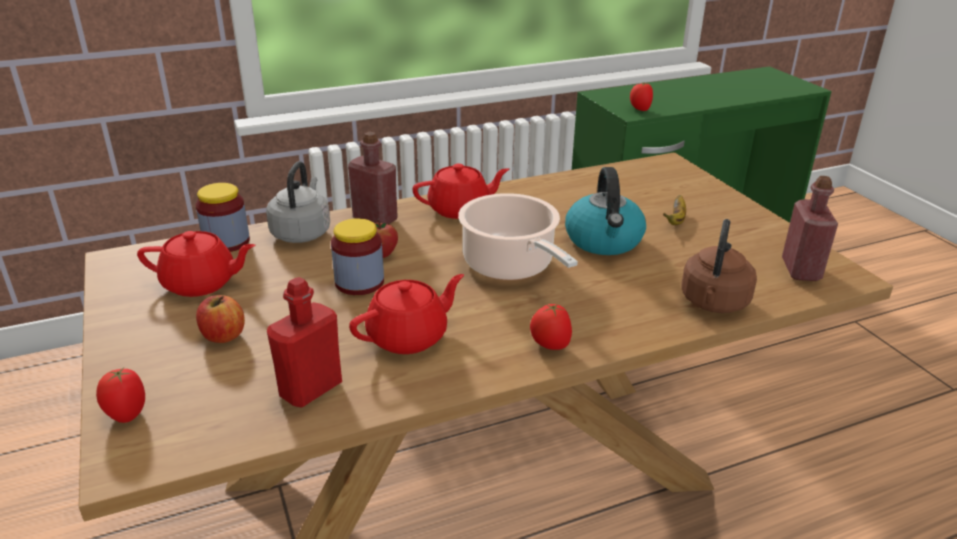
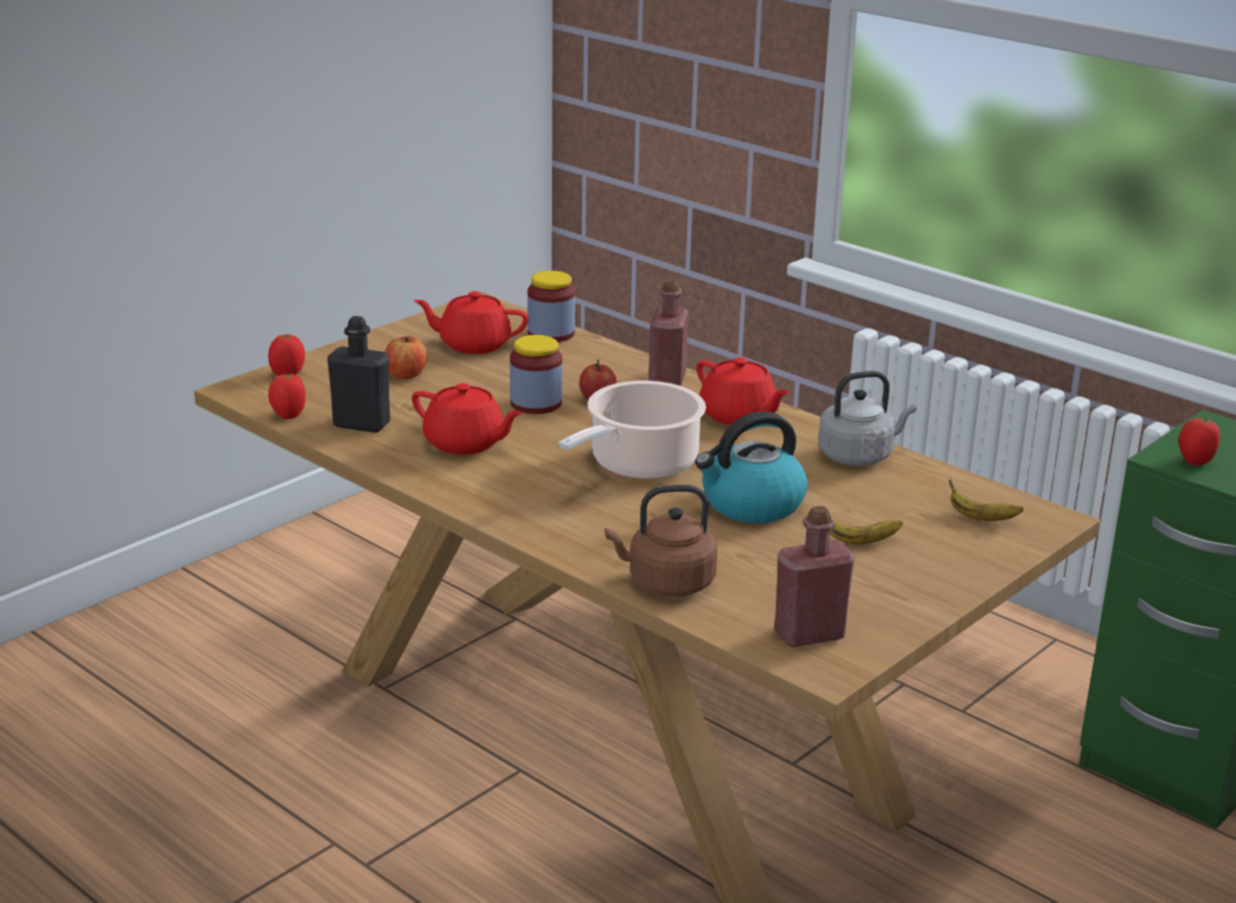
camera: 65 degrees right, 5 degrees down
red teapot [137,231,255,297] -> red teapot turned 120 degrees clockwise [414,291,529,354]
grey kettle [266,161,330,243] -> grey kettle moved to [818,371,916,466]
red bottle [267,277,342,408] -> black bottle [327,316,390,433]
tomato [530,304,572,350] -> tomato moved to [268,373,306,419]
none -> banana [949,479,1023,521]

